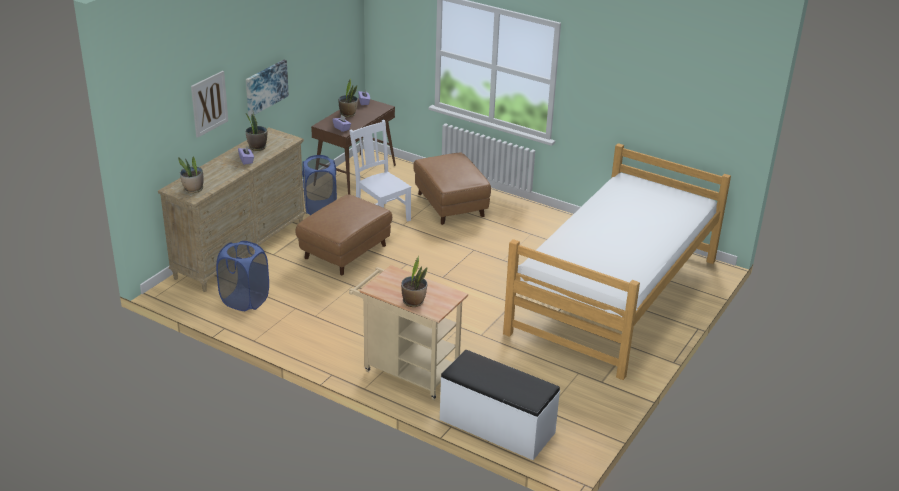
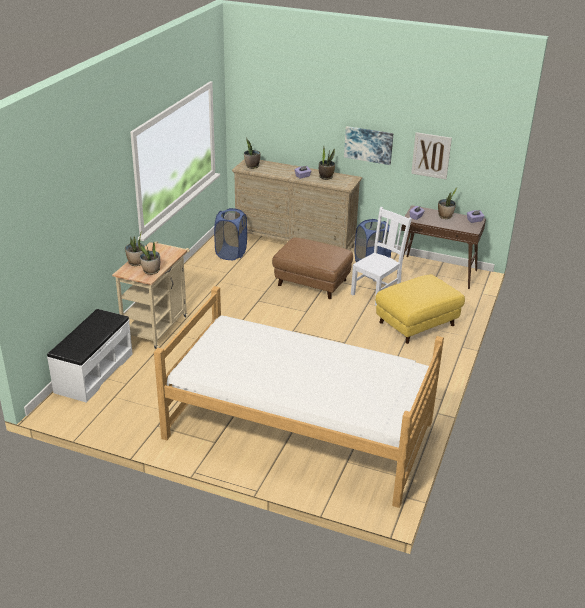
camera: 80 degrees right, 0 degrees up
picture [191,71,228,138] -> picture moved to [411,132,452,179]
brown ottoman [413,152,491,225] -> yellow ottoman [375,274,465,344]
none -> potted plant [140,241,160,275]

